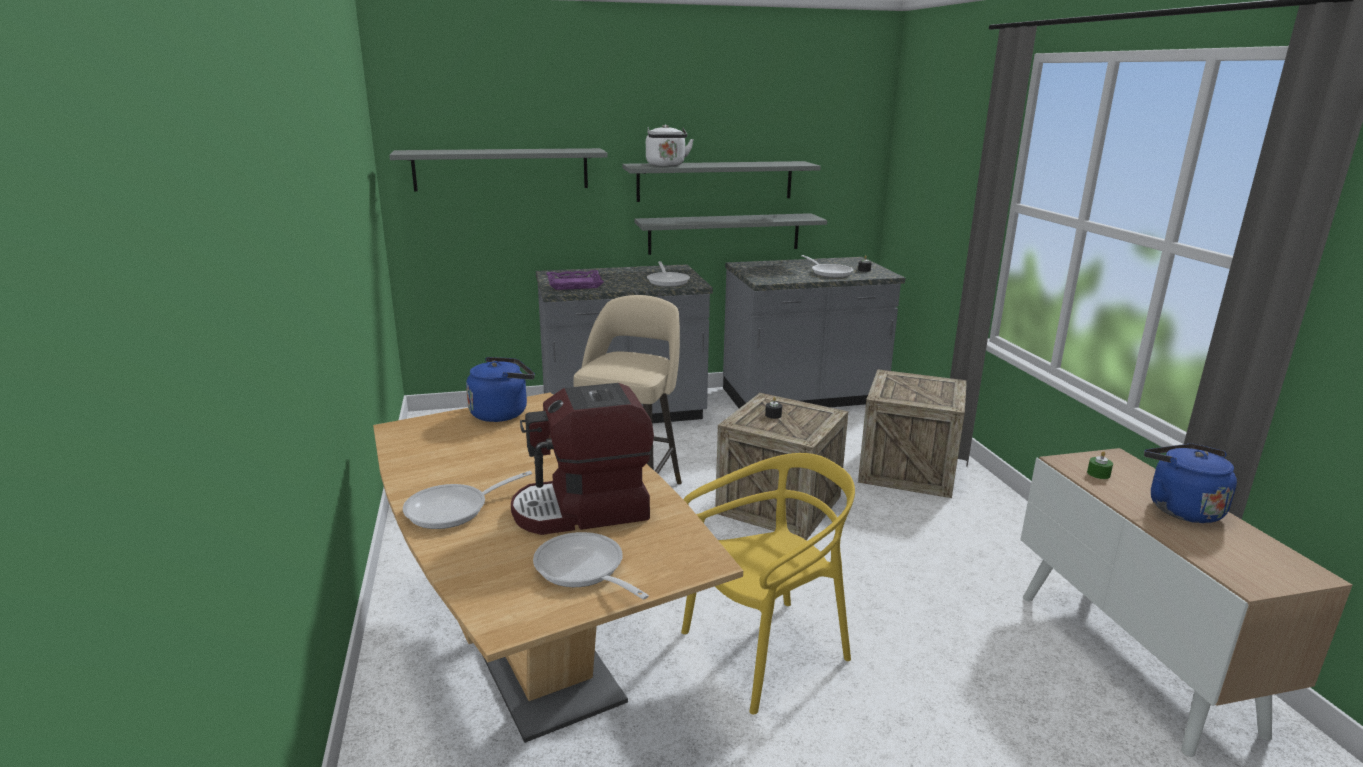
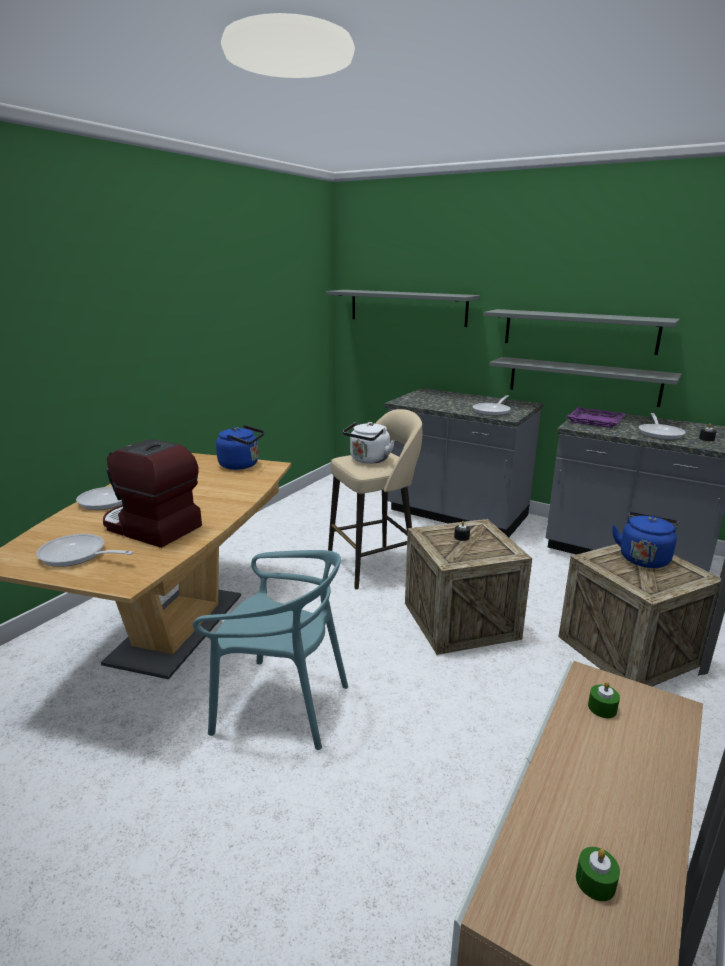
camera: 45 degrees right, 0 degrees up
frying pan [533,532,649,600] -> frying pan turned 75 degrees counterclockwise [36,534,134,567]
purple tray [546,270,604,290] -> purple tray moved to [567,407,626,428]
white kettle [646,125,694,166] -> white kettle moved to [343,422,395,464]
yellow chair [681,453,855,714] -> turquoise chair [193,550,348,750]
blue kettle [1144,444,1237,523] -> blue kettle moved to [612,512,679,568]
none -> green candle [576,847,620,901]

